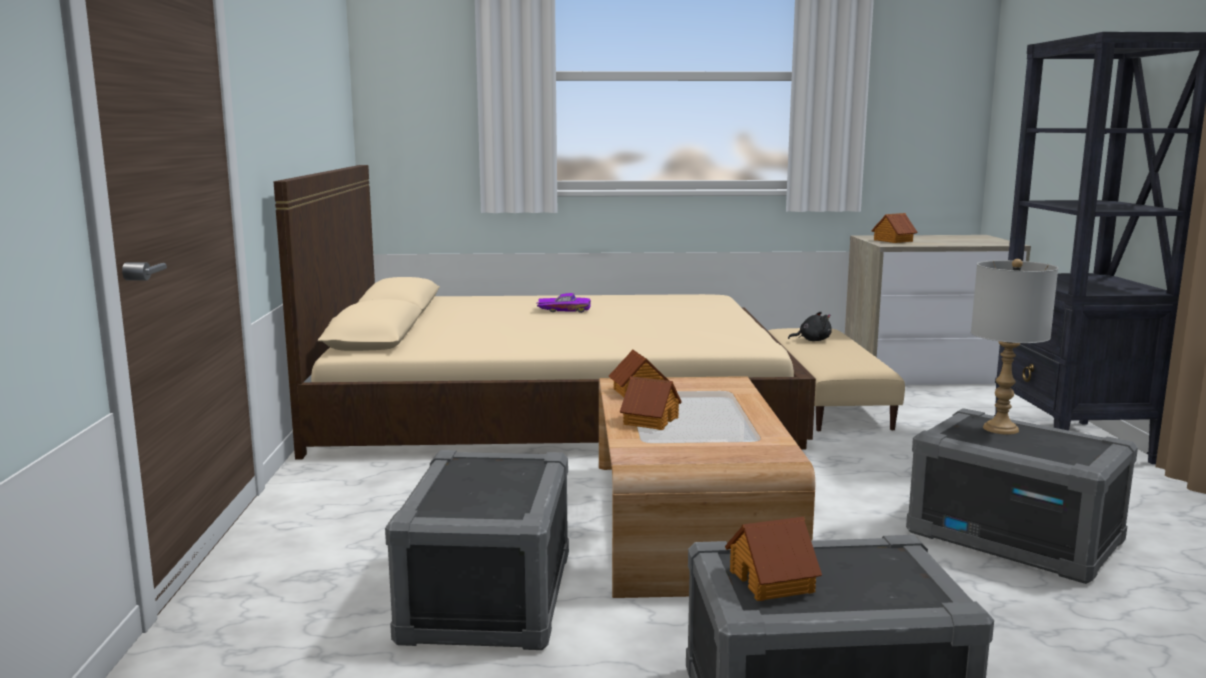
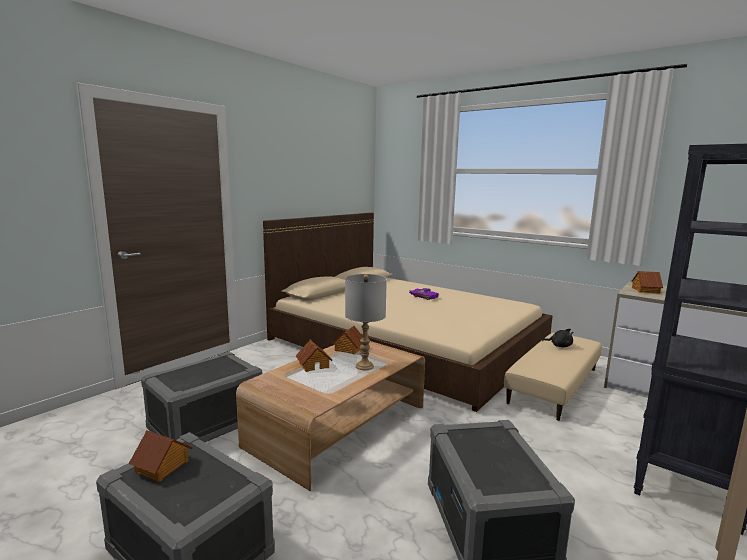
camera: 40 degrees right, 0 degrees up
grey table lamp [971,259,1058,435] -> grey table lamp moved to [345,274,387,370]

